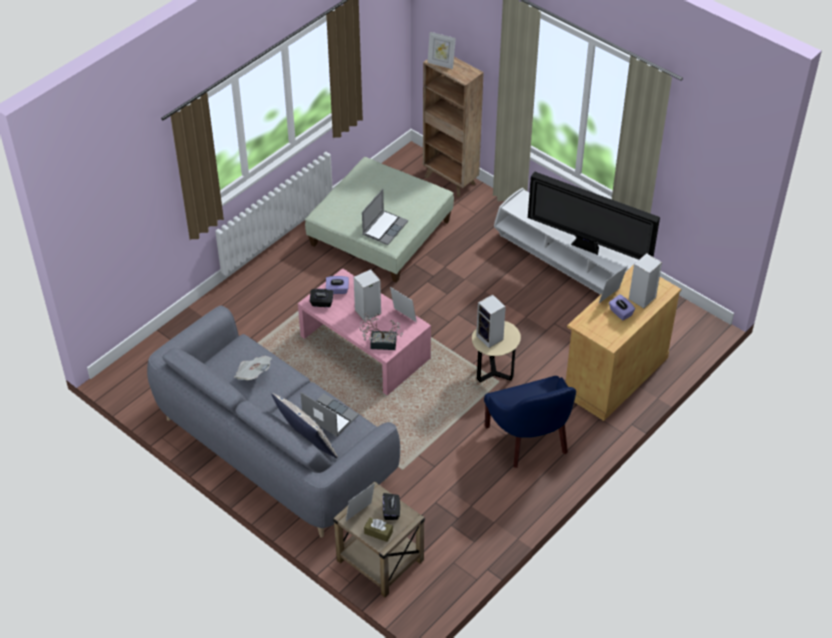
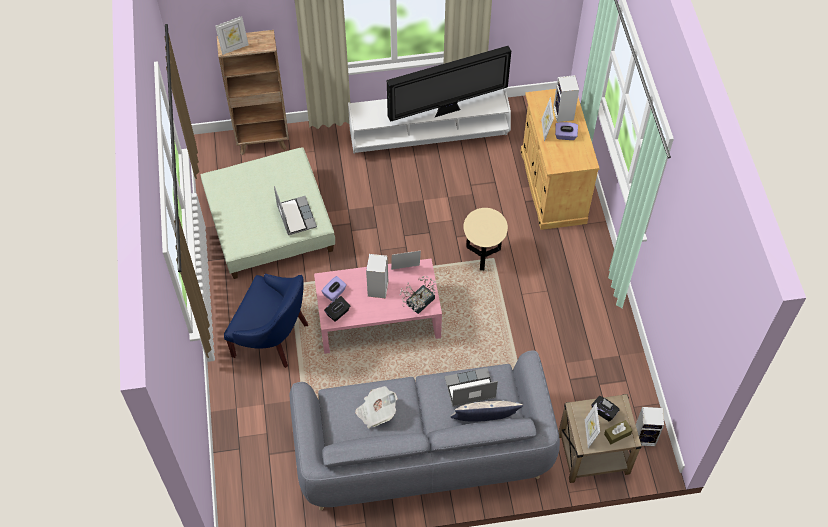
camera: 50 degrees left, 10 degrees up
speaker [477,295,506,348] -> speaker moved to [636,407,664,446]
blue armchair [484,376,576,468] -> blue armchair moved to [224,274,308,368]

